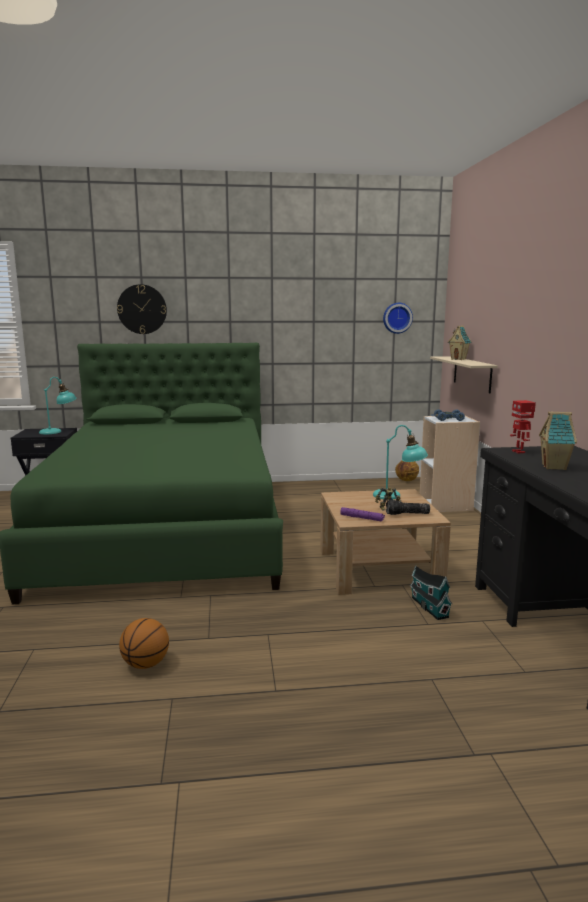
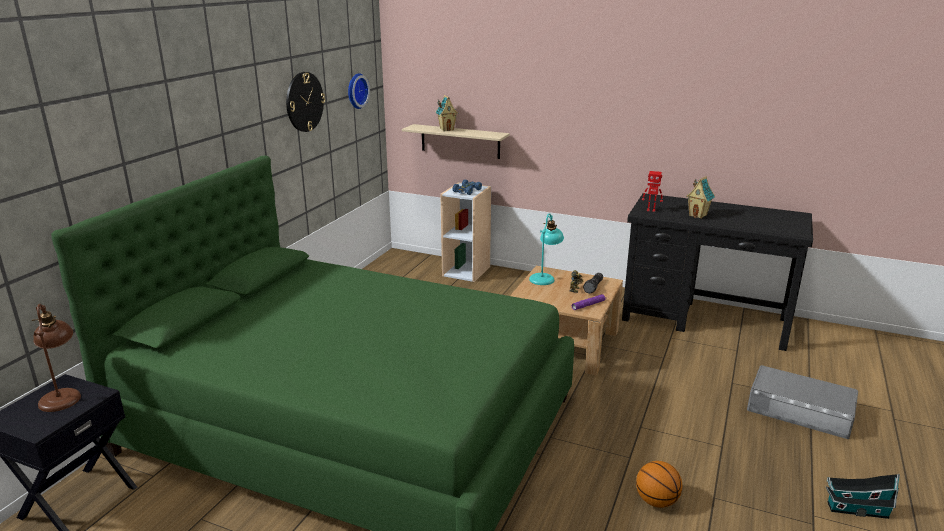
camera: 60 degrees left, 10 degrees up
turquoise table lamp [39,377,76,434] -> brown table lamp [32,304,81,412]
wall clock [117,284,167,334] -> wall clock moved to [286,72,325,132]
basketball [395,461,419,481] -> none
toy house [410,566,453,620] -> toy house moved to [826,474,900,519]
none -> grey storage box [747,365,858,439]

